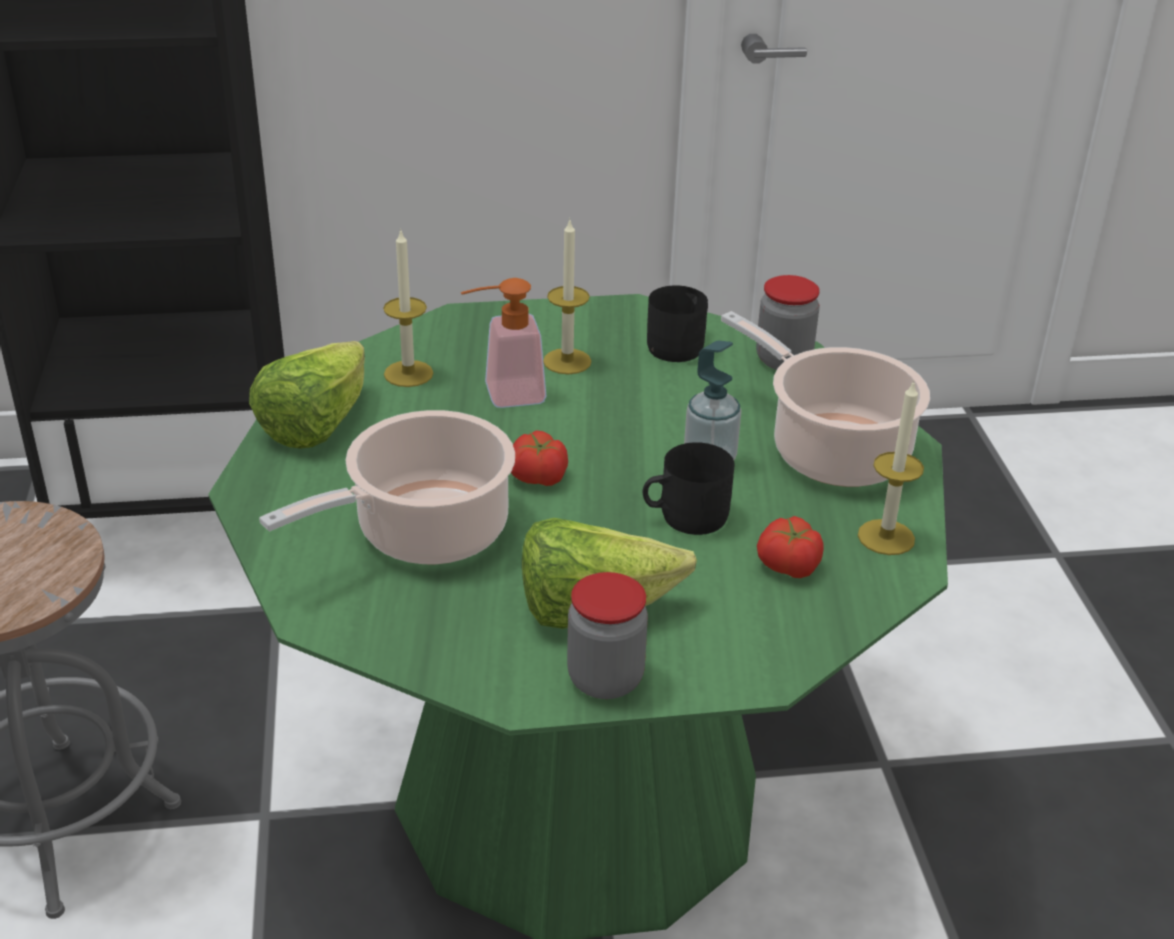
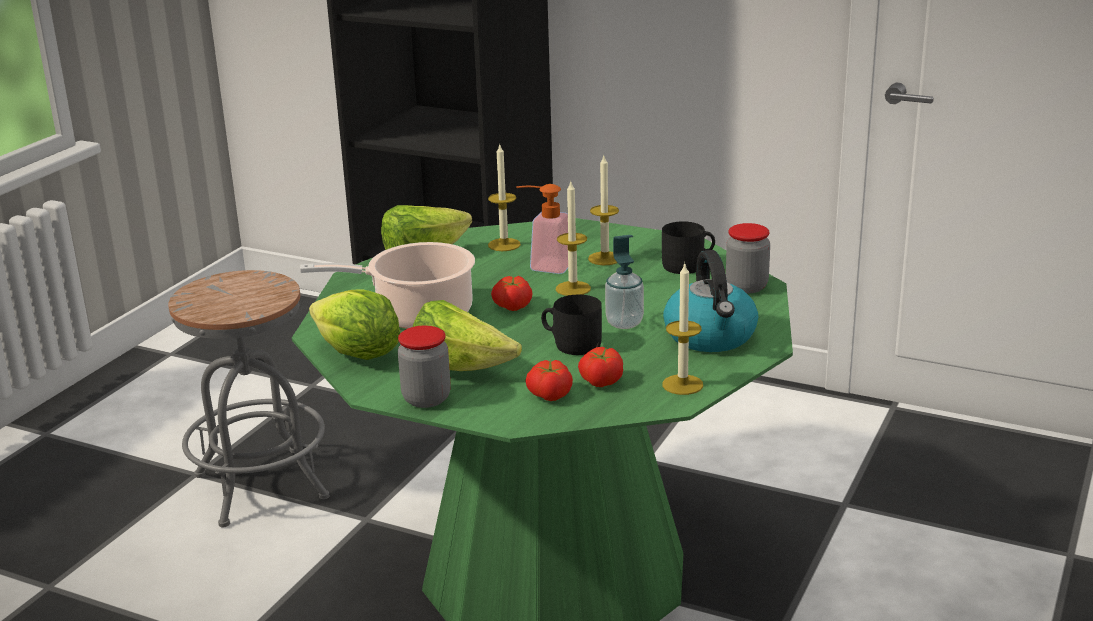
camera: 35 degrees right, 10 degrees down
cooking pot [721,311,930,487] -> kettle [663,250,758,352]
none -> lettuce [309,289,400,360]
none -> tomato [525,360,573,401]
none -> candle [556,180,591,296]

